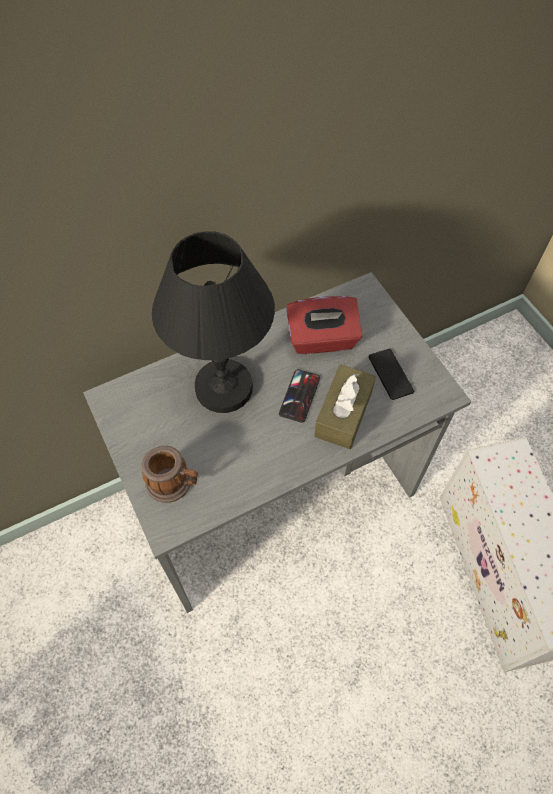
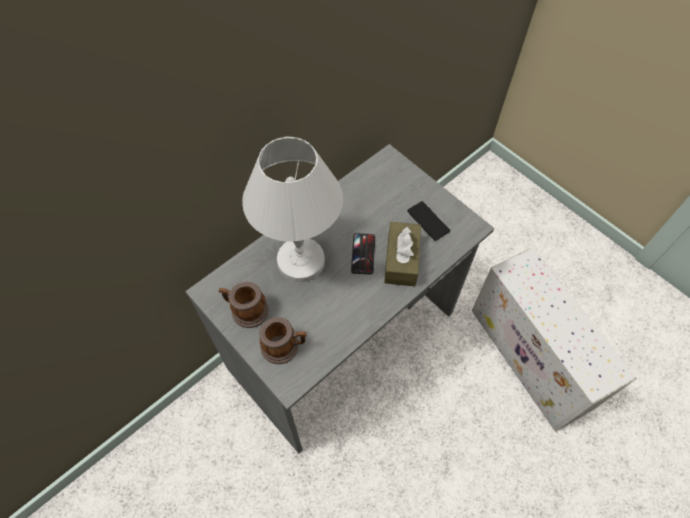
camera: 15 degrees left, 0 degrees up
black table lamp [152,231,275,413] -> white table lamp [242,137,343,282]
red tissue box [286,296,362,354] -> none
none -> mug [219,282,269,328]

